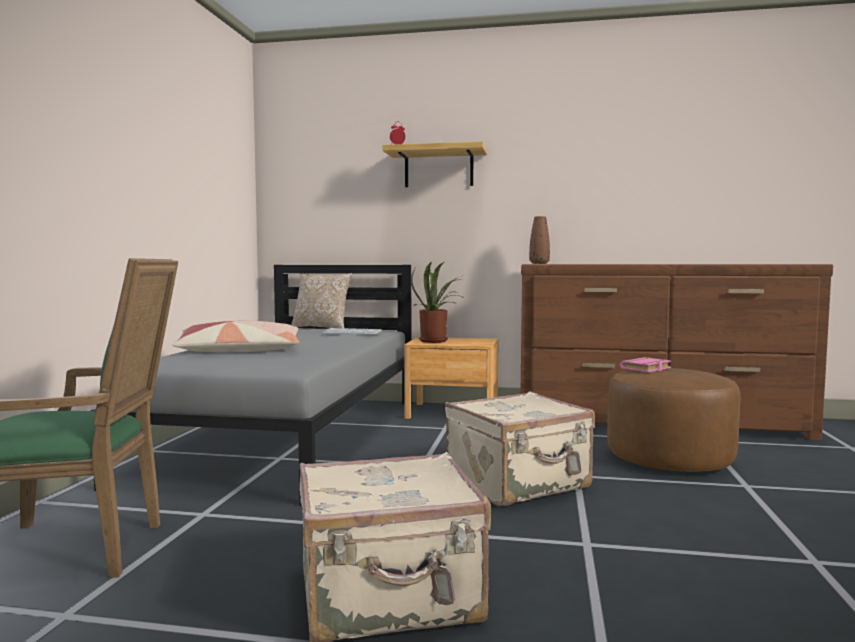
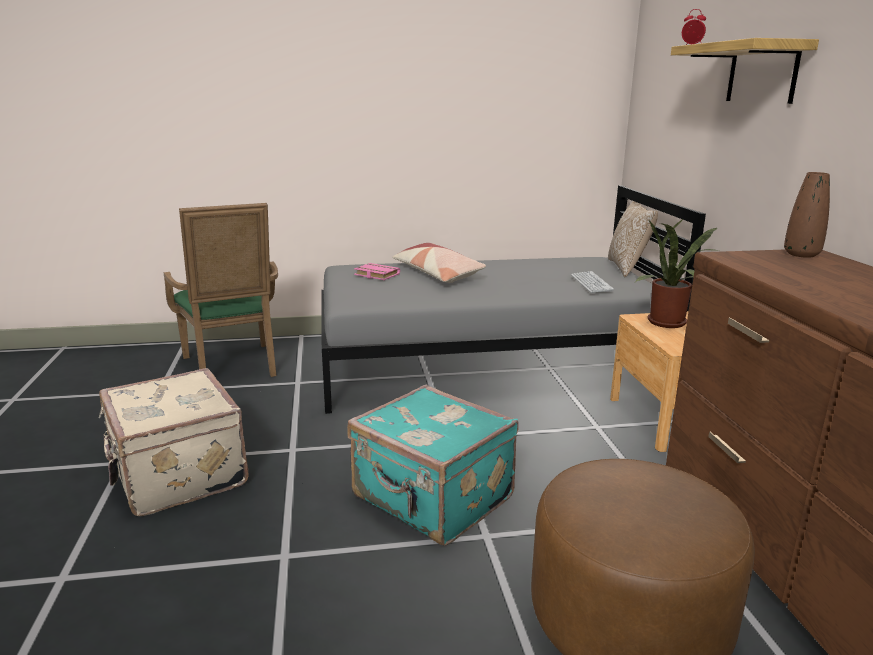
camera: 70 degrees right, 15 degrees up
beige suitcase [445,392,595,506] -> turquoise suitcase [347,385,519,546]
pink book [620,357,671,372] -> pink book moved to [354,263,400,280]

